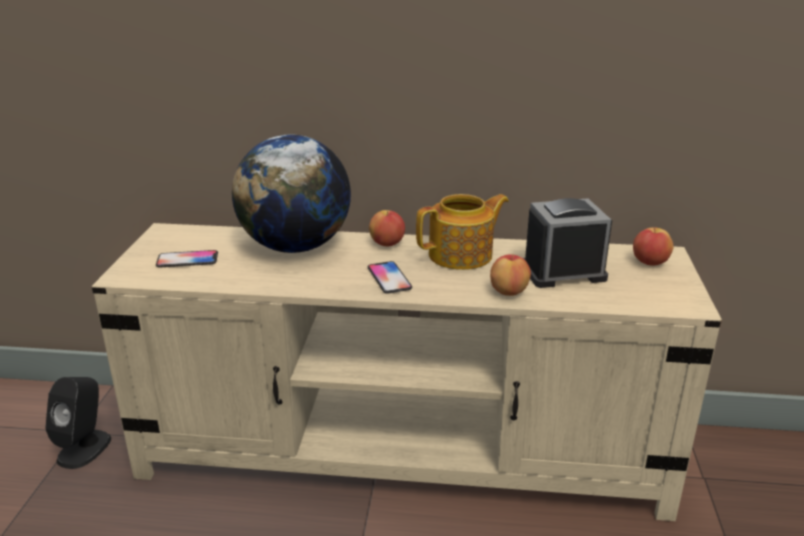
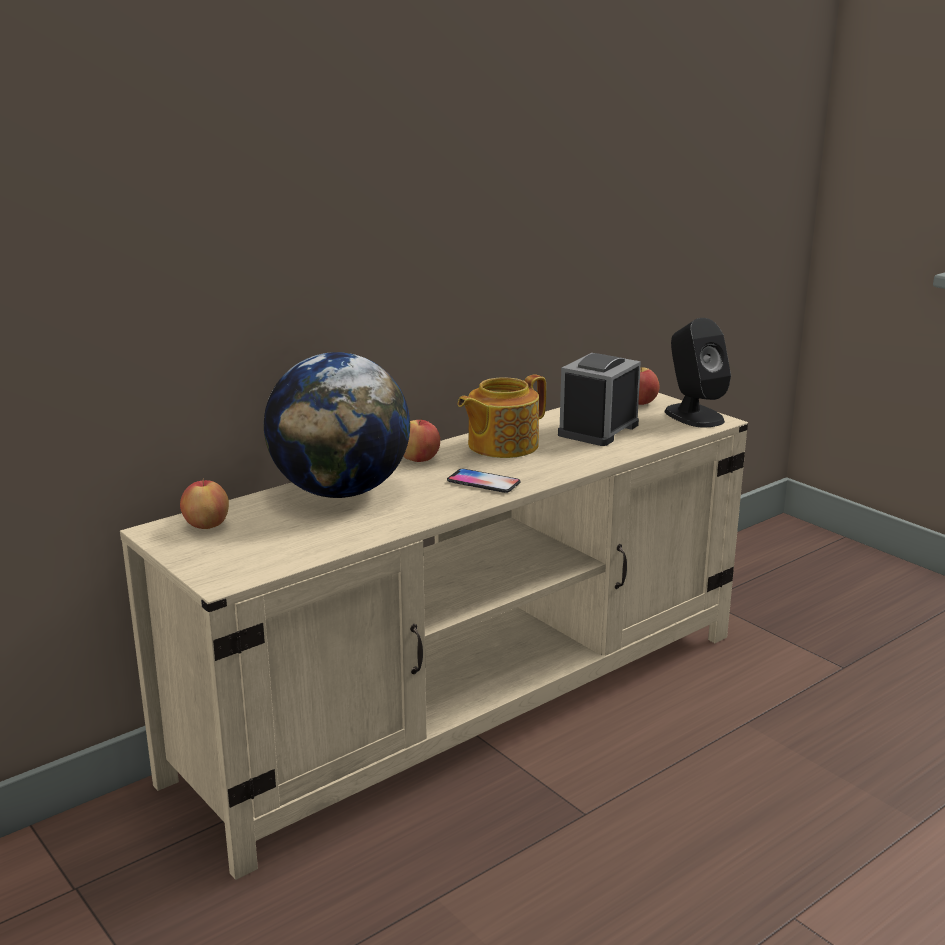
camera: 45 degrees left, 5 degrees down
black speaker [45,377,111,469] -> black speaker moved to [665,318,731,427]
phone [156,250,218,267] -> none
teapot [416,194,509,270] -> teapot turned 150 degrees counterclockwise [458,374,546,458]
apple [490,253,531,296] -> apple moved to [180,479,229,529]

